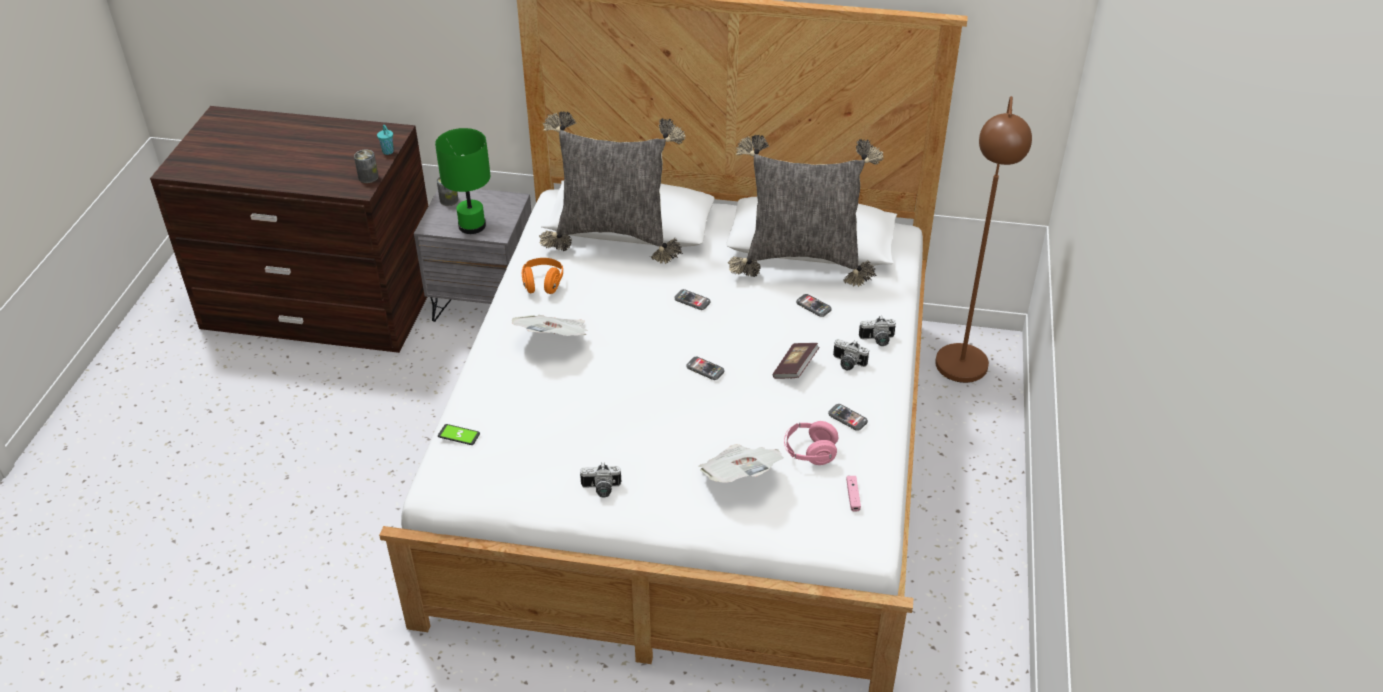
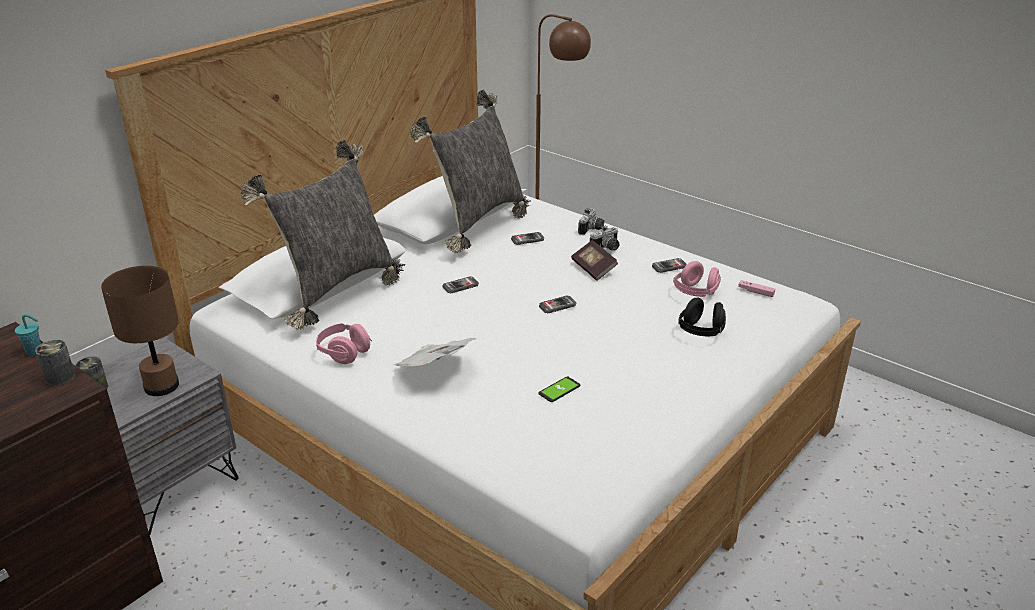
camera: 60 degrees left, 10 degrees down
green table lamp [435,128,490,234] -> brown table lamp [101,266,179,396]
phone [438,424,480,445] -> phone moved to [538,377,580,402]
orange headphones [522,258,563,294] -> pink headphones [316,323,372,364]
camera [580,462,621,498] -> none
newspaper [699,444,784,483] -> black headphones [678,298,726,336]

